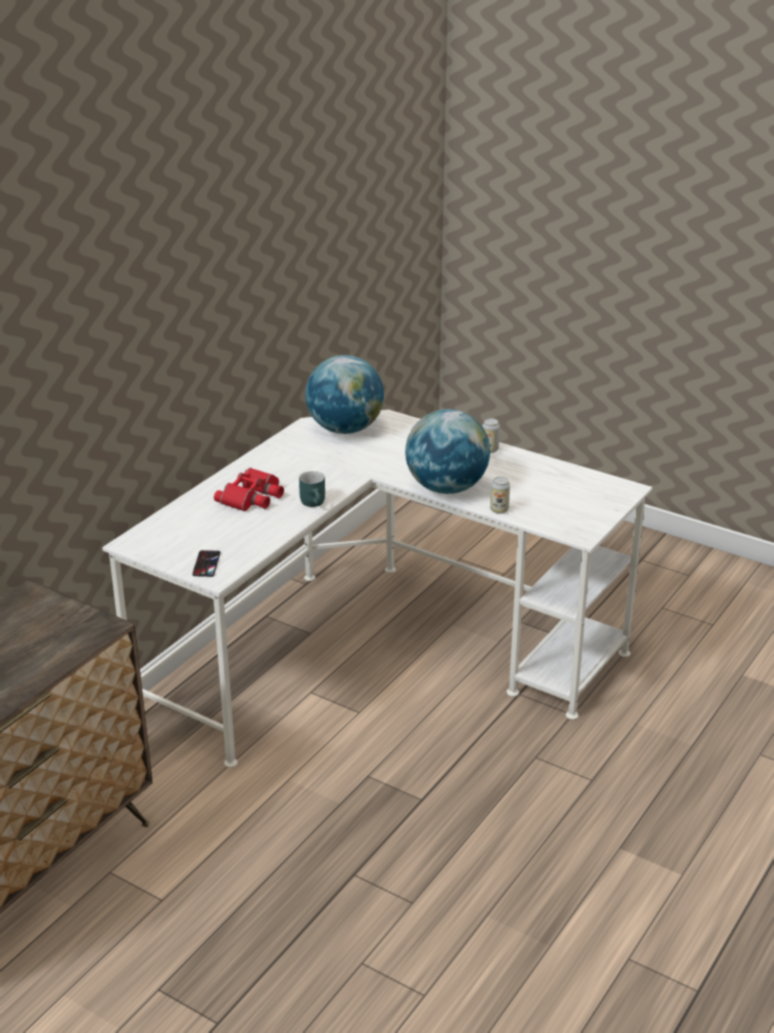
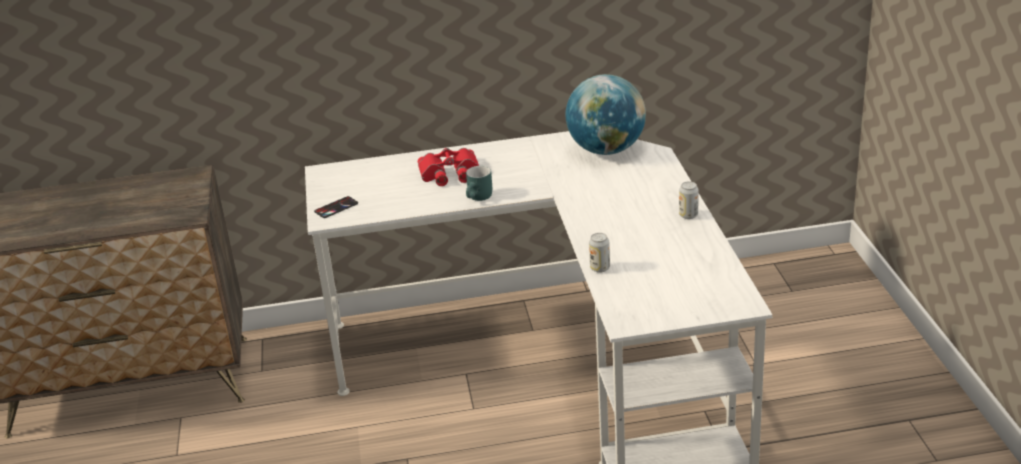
camera: 50 degrees right, 0 degrees up
globe [405,409,490,494] -> none

